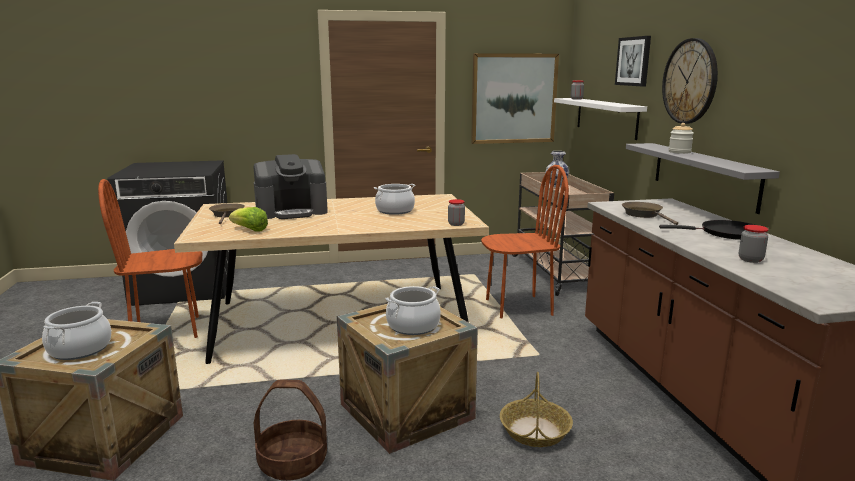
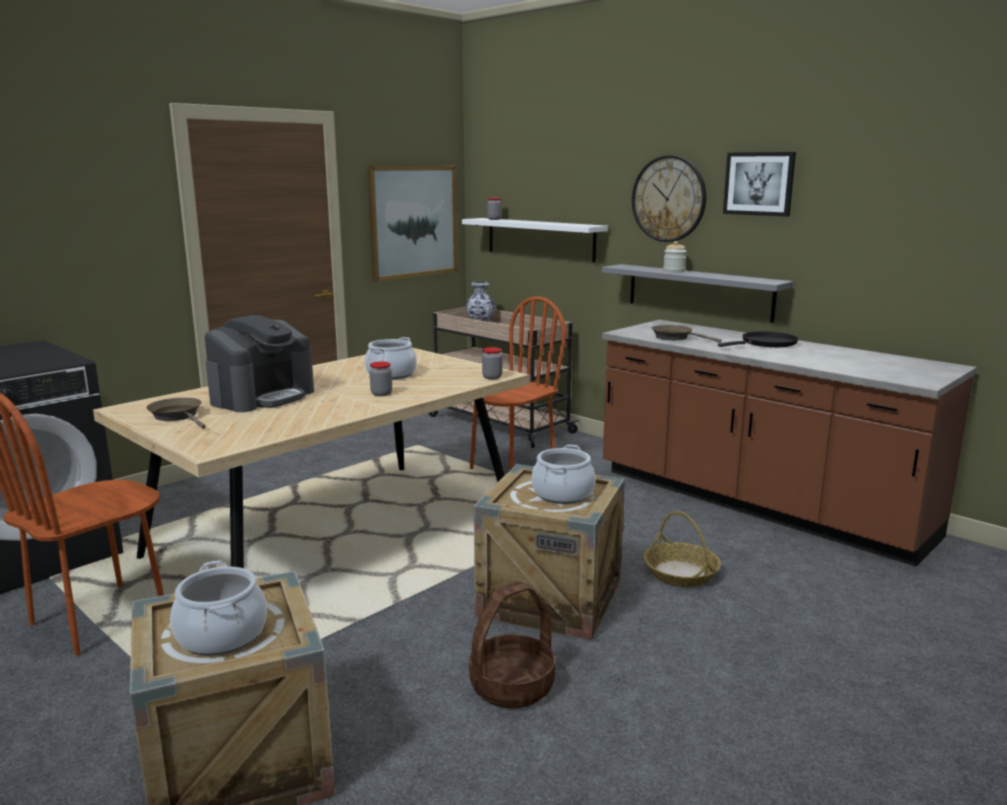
camera: 35 degrees left, 0 degrees up
lettuce [229,207,268,232] -> none
picture [615,36,651,86] -> picture moved to [723,152,796,217]
jar [739,225,769,263] -> jar moved to [370,362,392,396]

